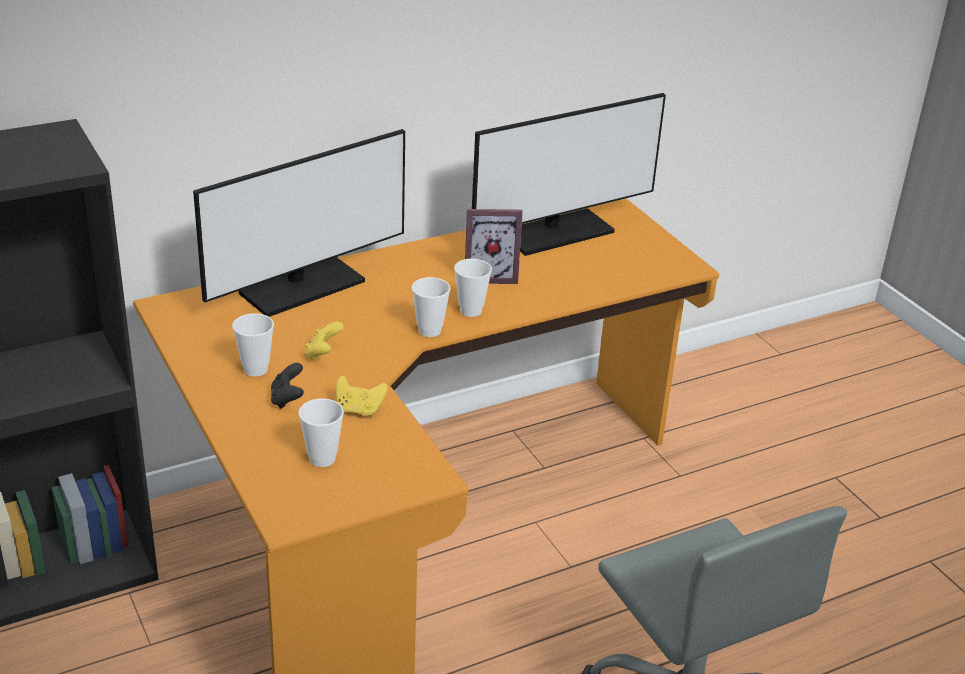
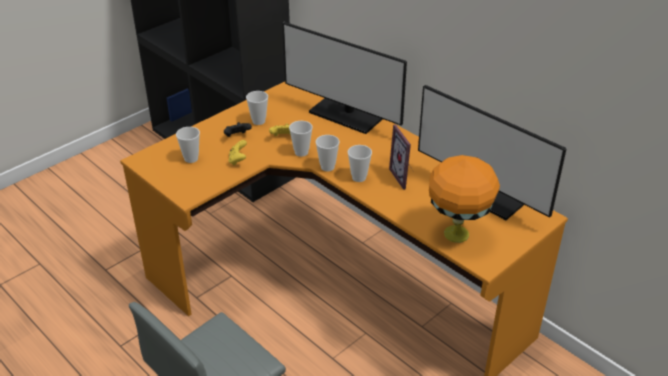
camera: 75 degrees right, 5 degrees up
none -> cup [289,121,313,157]
none -> orange table lamp [429,155,500,243]

